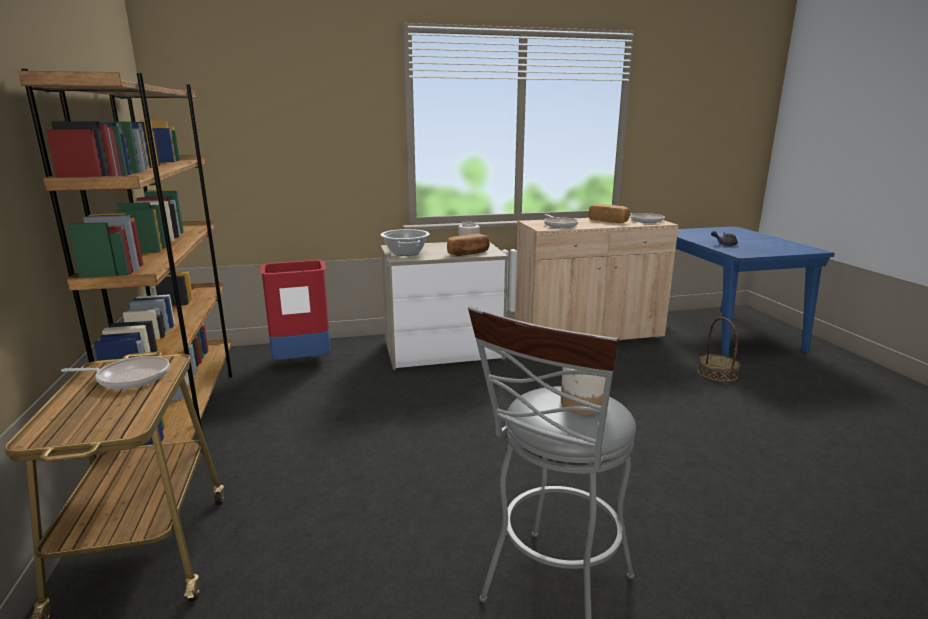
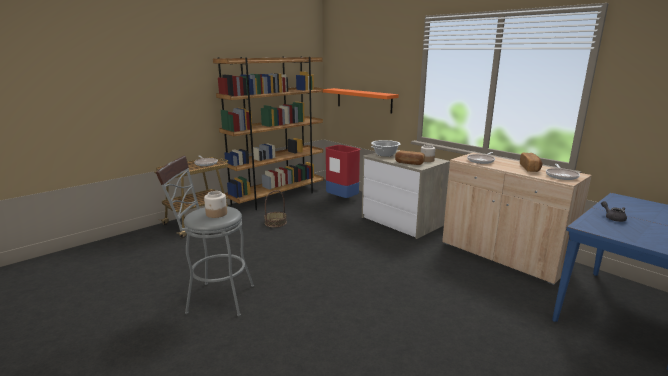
camera: 60 degrees right, 0 degrees up
basket [697,317,740,382] -> basket moved to [264,190,287,227]
none -> orange shelf [323,88,399,113]

